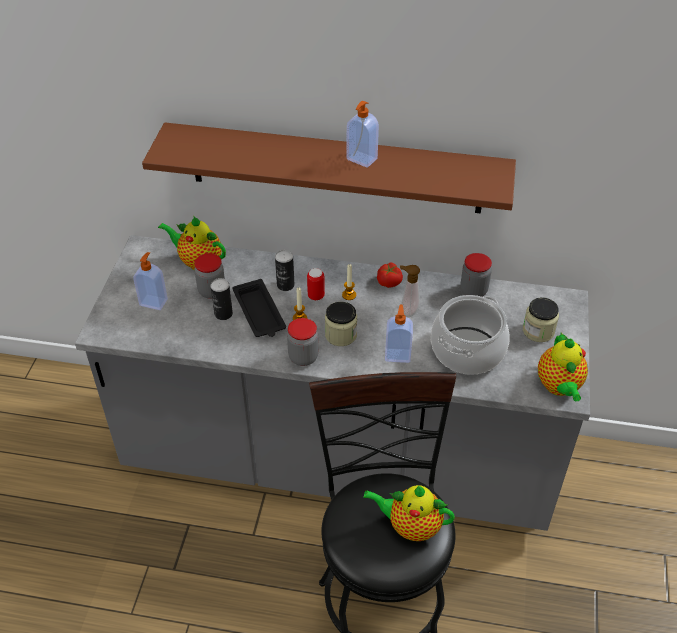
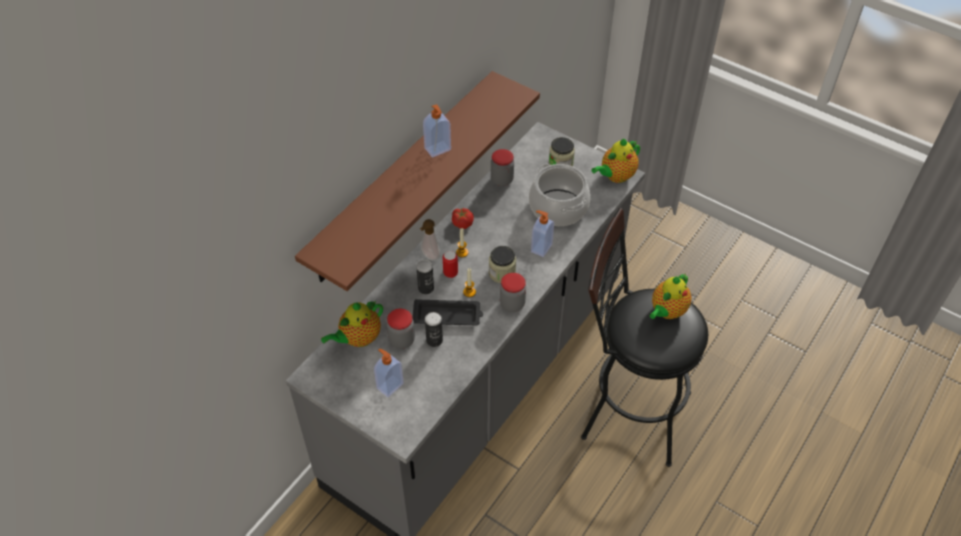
camera: 65 degrees left, 5 degrees up
soap dispenser [400,265,420,317] -> soap dispenser moved to [420,219,440,261]
teapot [538,333,588,401] -> teapot turned 120 degrees clockwise [592,139,640,183]

